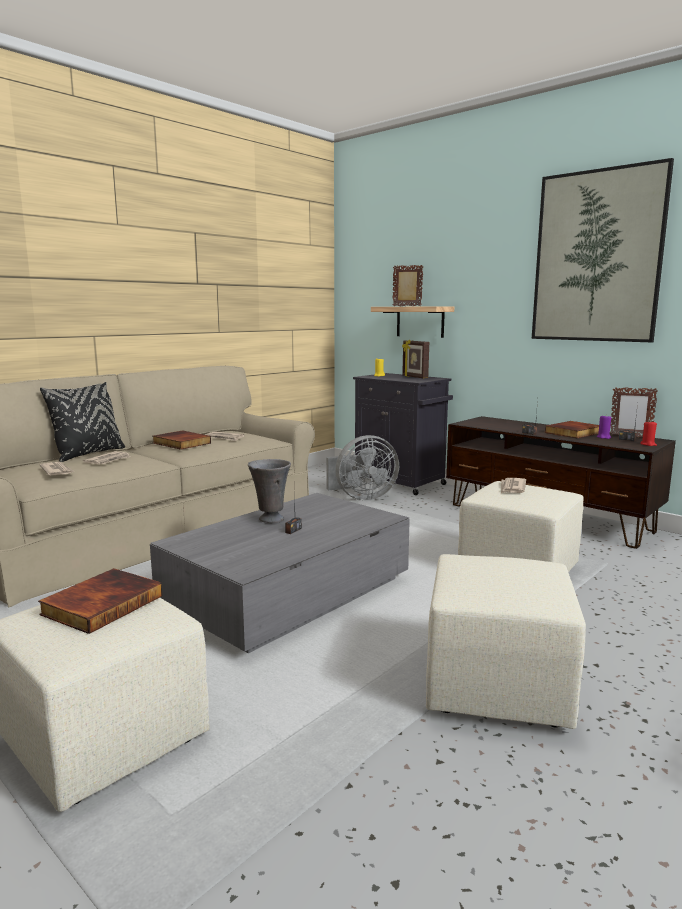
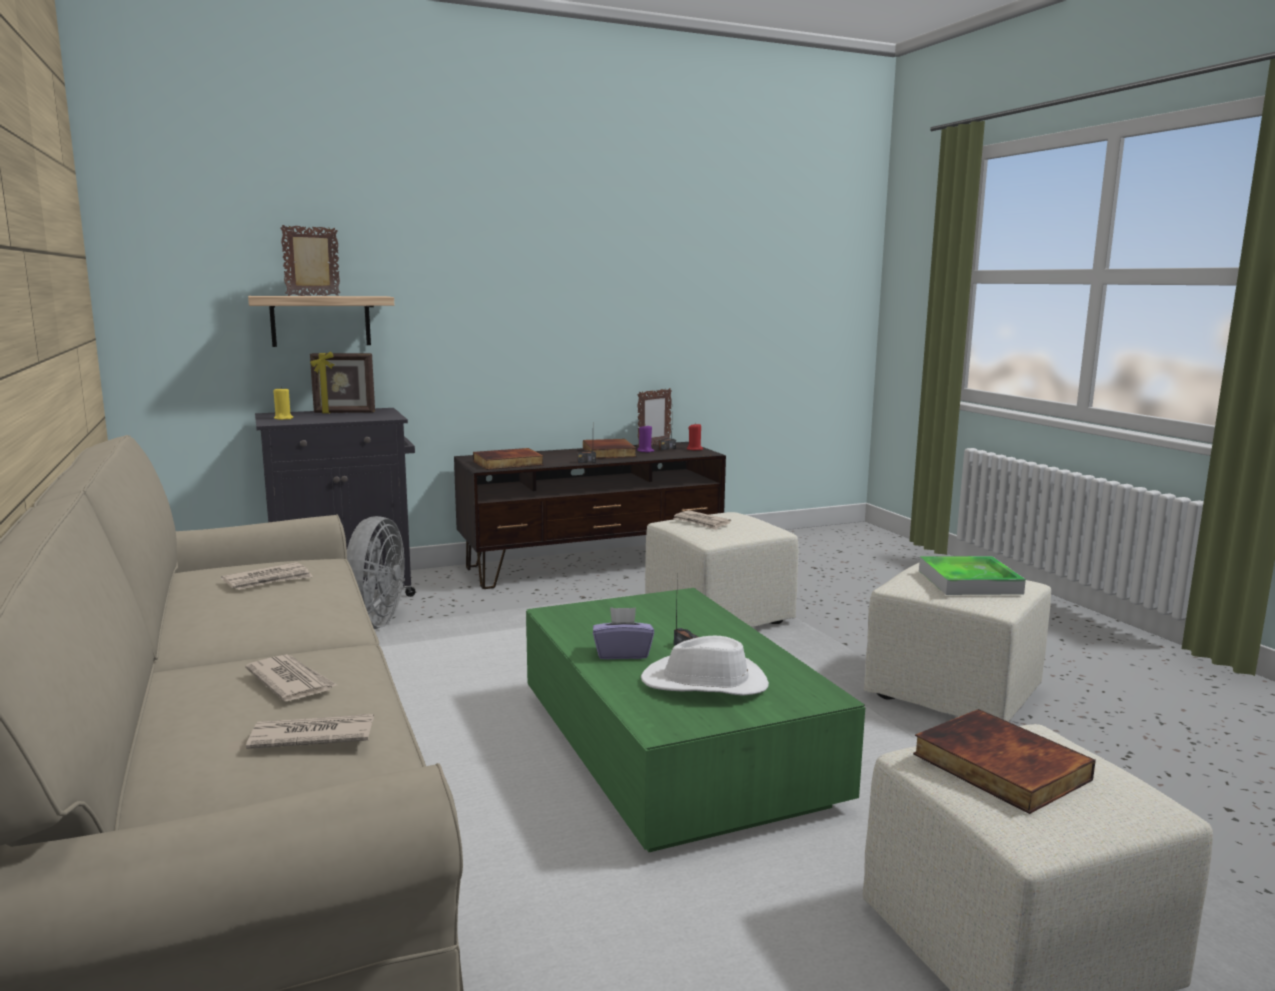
camera: 65 degrees left, 0 degrees up
black pillow [40,382,125,462] -> none
grey coffee table [150,493,410,653] -> green coffee table [526,588,865,852]
book [153,430,211,450] -> book moved to [473,448,544,470]
grey vase [248,459,291,523] -> purple tissue box [593,607,654,659]
picture [532,158,674,342] -> none
none -> white hat [641,636,769,696]
none -> tray [919,556,1026,595]

